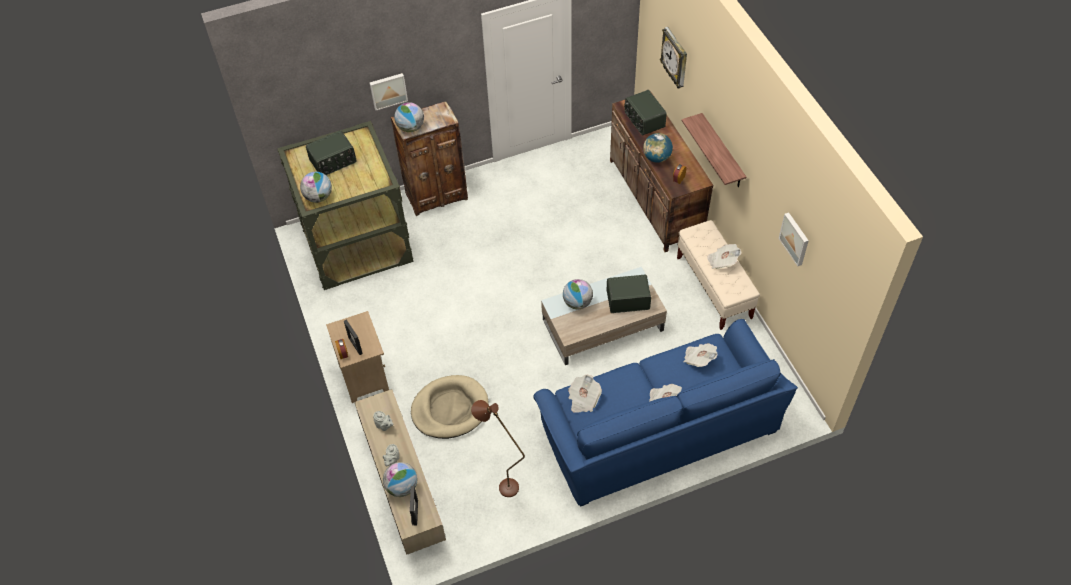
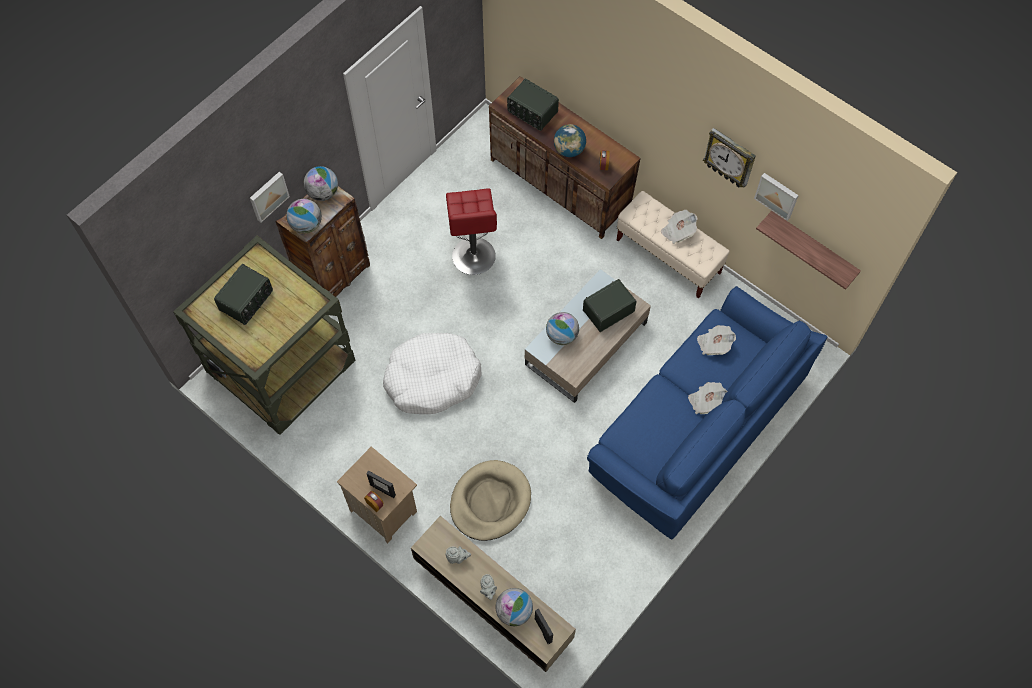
camera: 30 degrees left, 10 degrees up
globe [300,172,332,203] -> globe moved to [304,166,338,201]
brown floor lamp [471,400,525,497] -> none
newspaper [568,375,602,413] -> none
wall clock [660,27,687,88] -> wall clock moved to [703,128,756,188]
shelf [682,113,746,187] -> shelf moved to [756,211,861,290]
none -> white dog bed [383,333,482,414]
none -> red stool [446,188,497,275]

